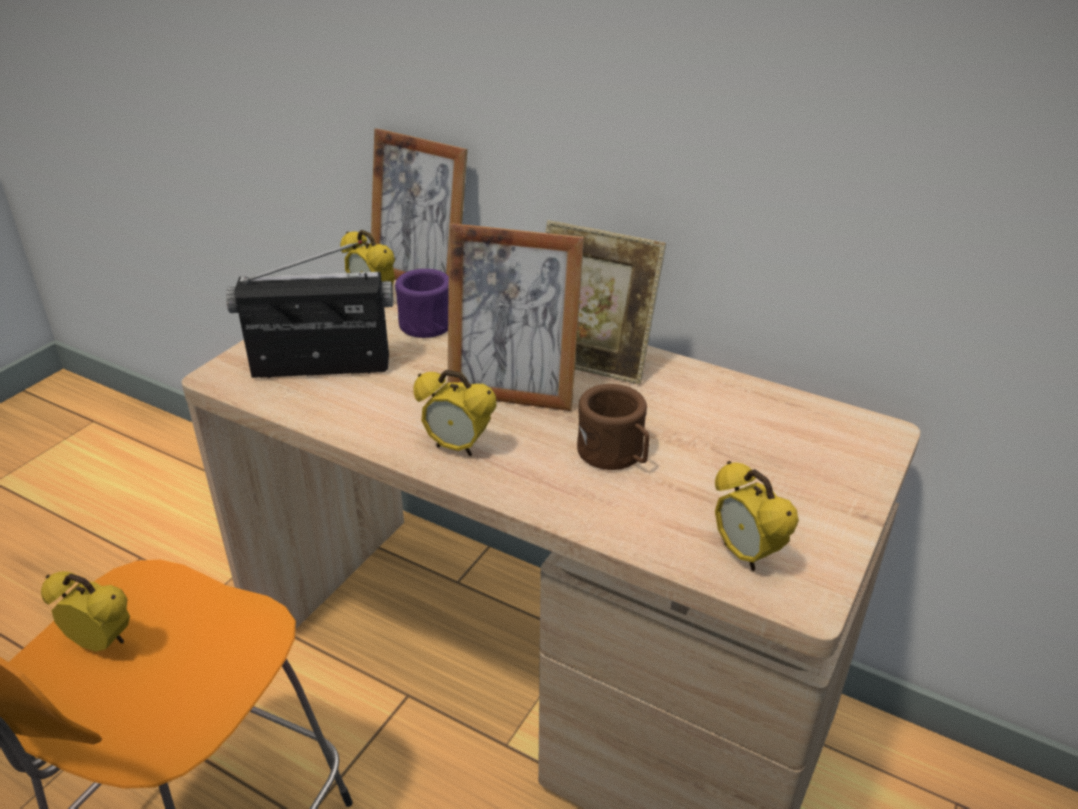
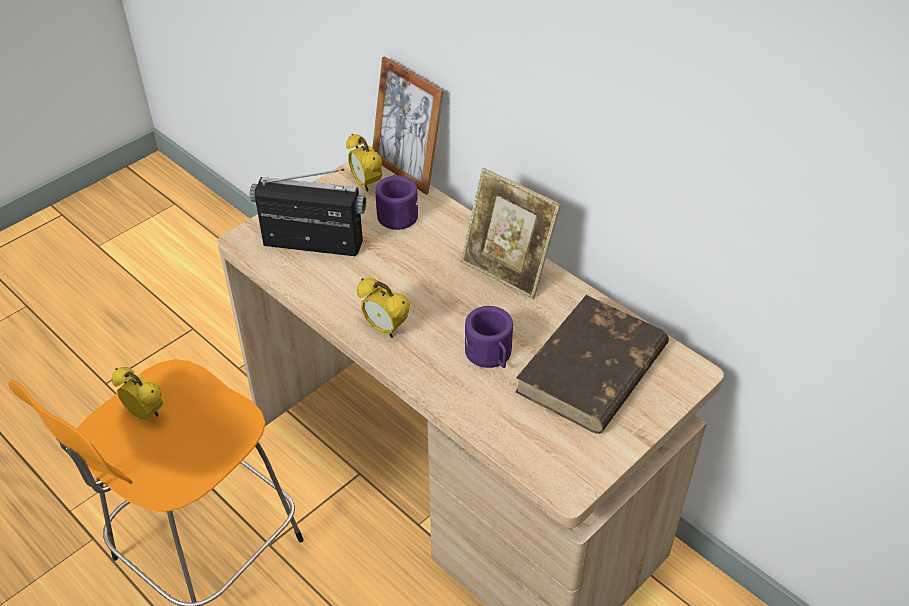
camera: 15 degrees right, 10 degrees up
picture frame [447,223,584,411] -> none
brown mug [577,384,649,470] -> purple mug [465,306,513,368]
alarm clock [715,461,799,571] -> none
none -> brown book [515,295,669,434]

